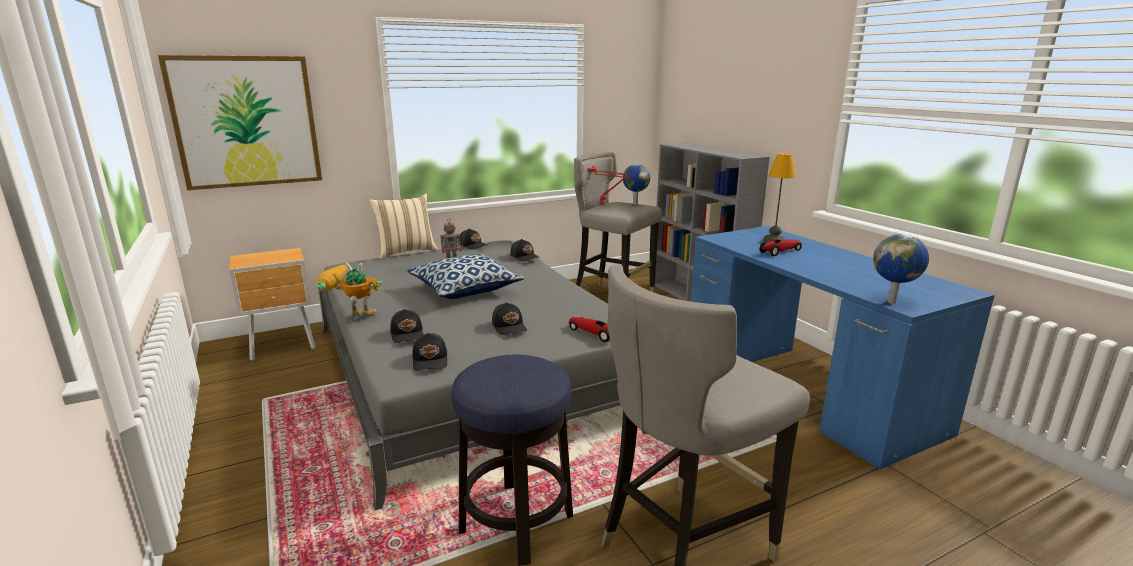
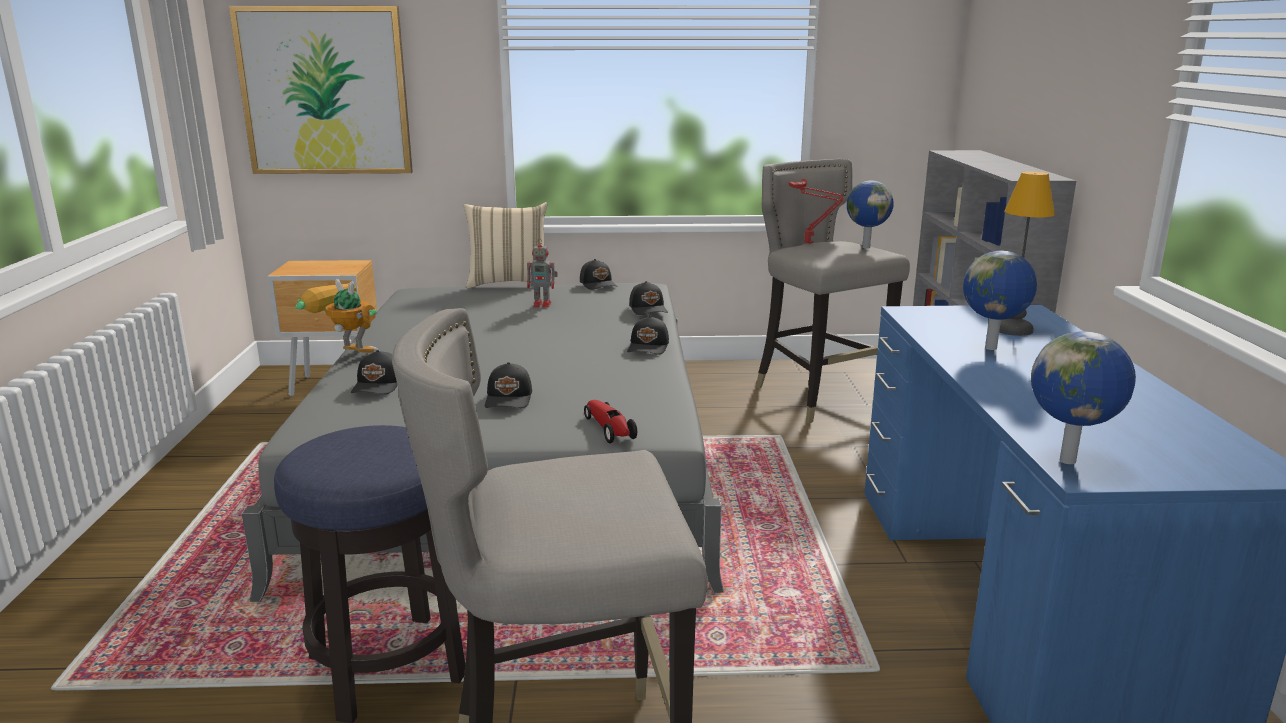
camera: 25 degrees right, 0 degrees up
pillow [407,254,524,299] -> none
black cap [412,333,447,371] -> black cap moved to [627,316,669,355]
toy car [760,239,802,256] -> globe [963,251,1037,350]

